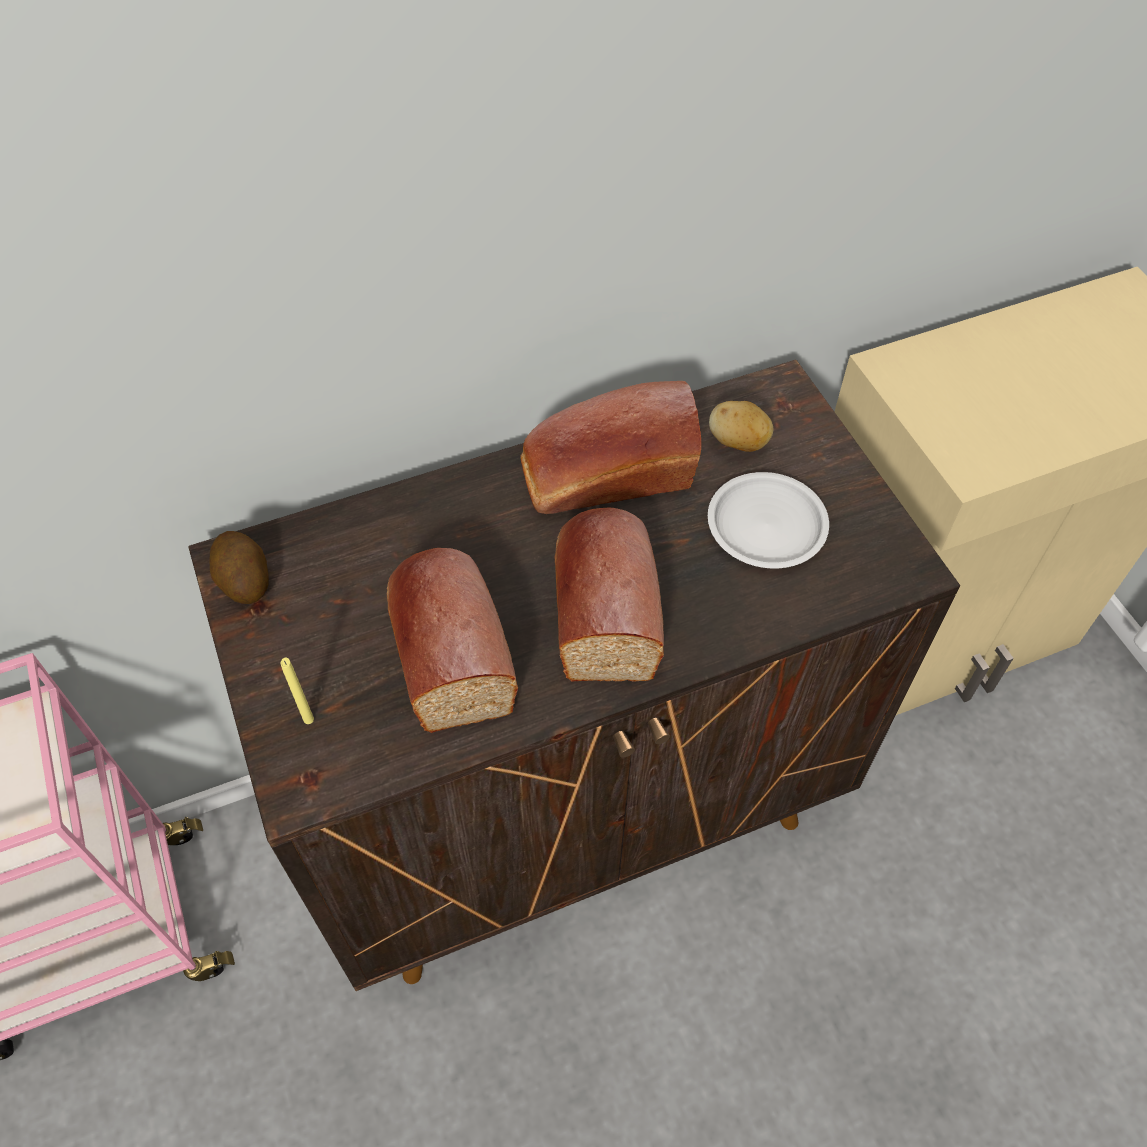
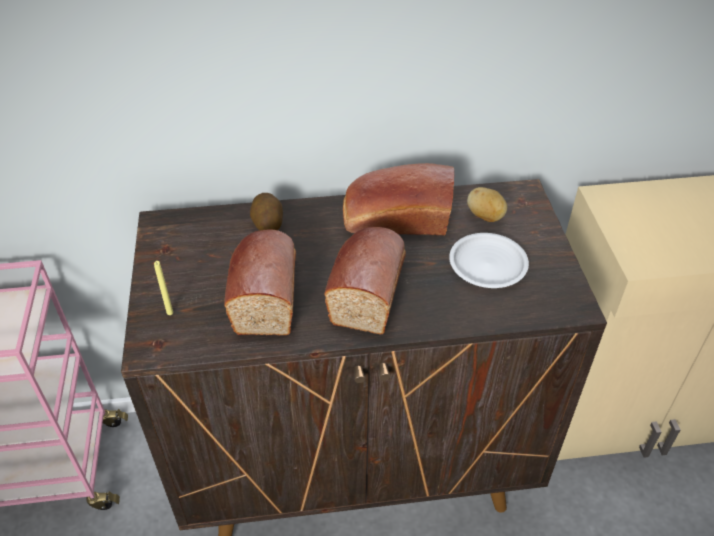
camera: 15 degrees right, 10 degrees down
potato [210,531,269,604] -> potato moved to [250,193,283,231]

